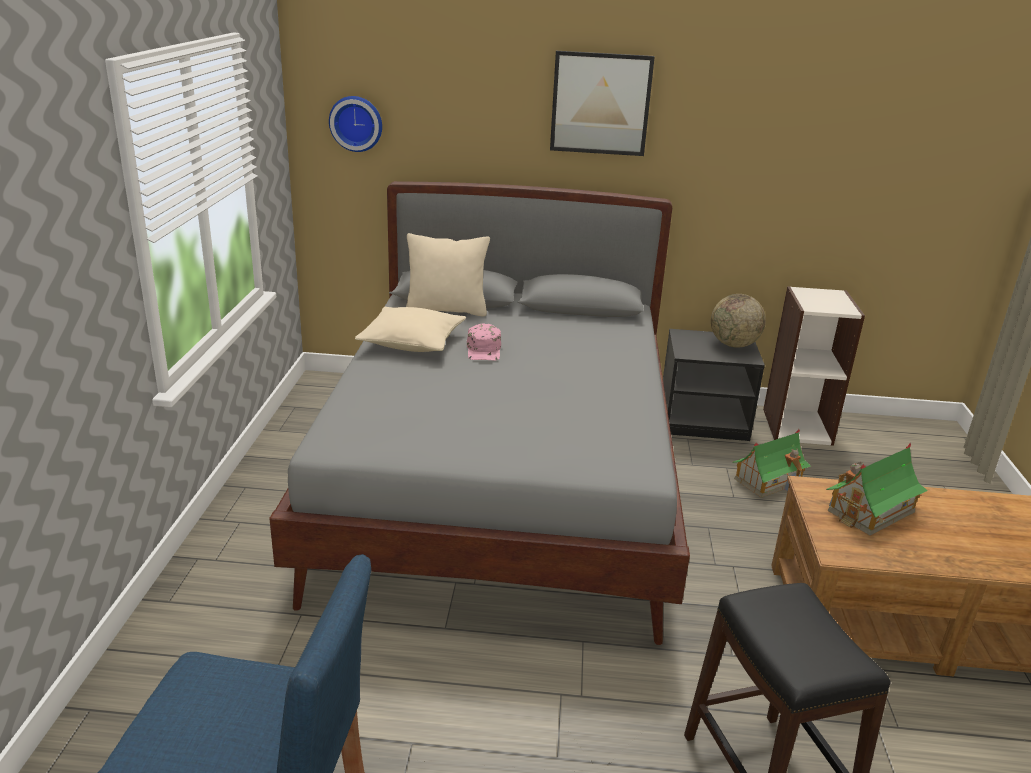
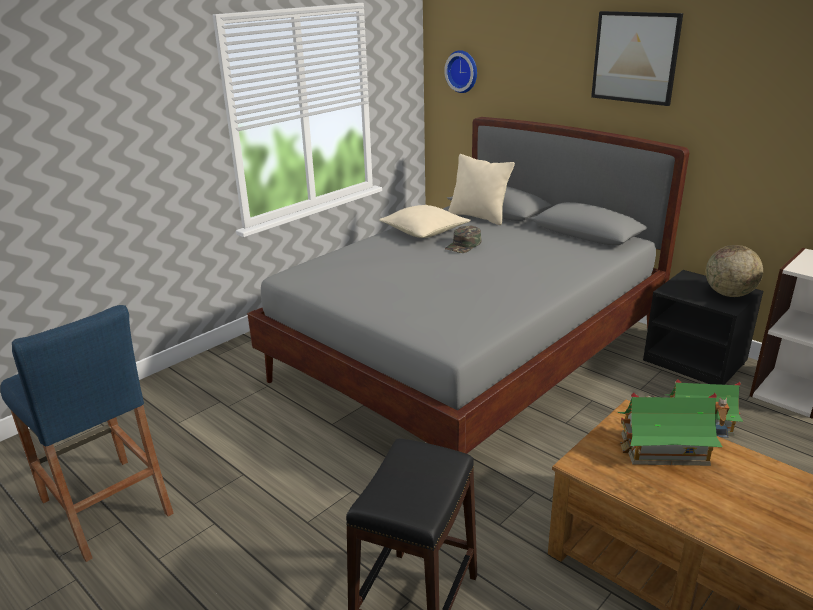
camera: 40 degrees right, 0 degrees up
pink cap [467,323,501,361] -> green cap [445,226,481,253]

